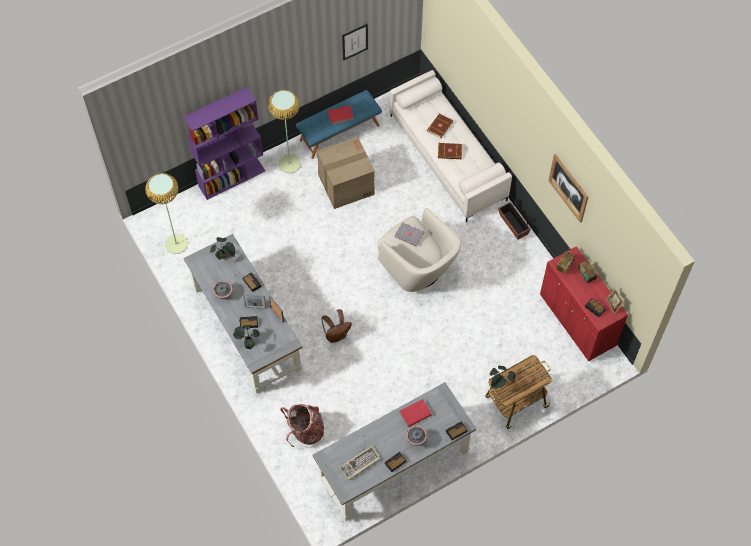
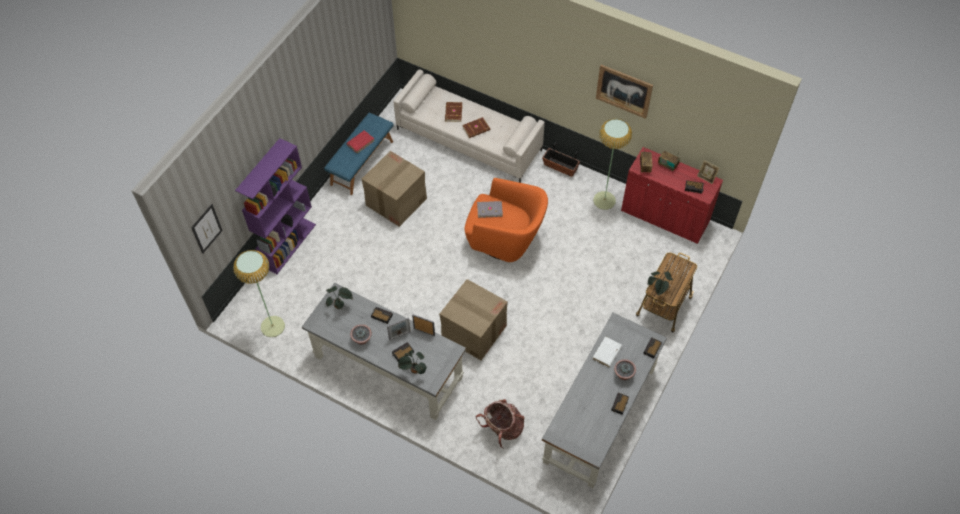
camera: 30 degrees left, 5 degrees down
floor lamp [268,90,301,173] -> floor lamp moved to [593,119,632,210]
brown backpack [321,309,352,343] -> cardboard box [439,279,508,360]
keyboard [339,446,380,480] -> none
picture [342,23,368,61] -> picture moved to [191,204,223,254]
beige armchair [377,208,461,292] -> orange armchair [465,178,548,262]
red book [400,399,432,427] -> white book [593,336,622,367]

